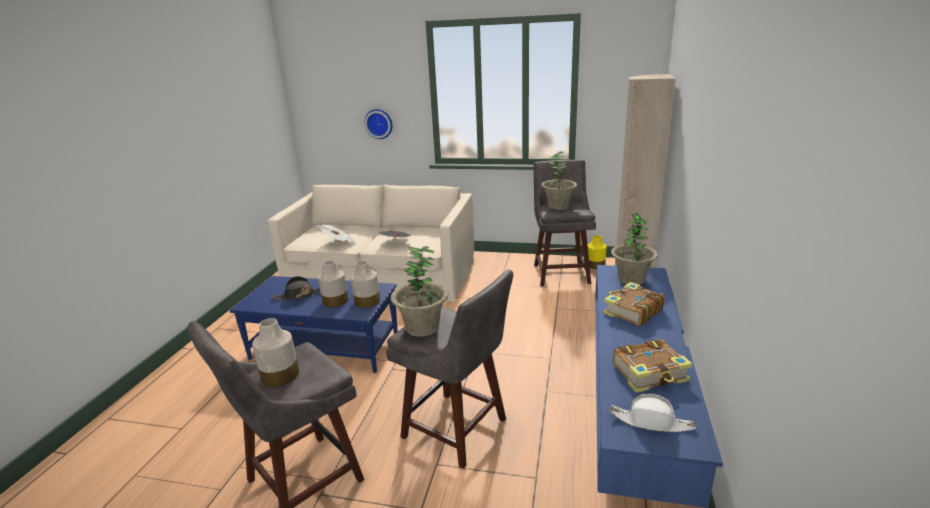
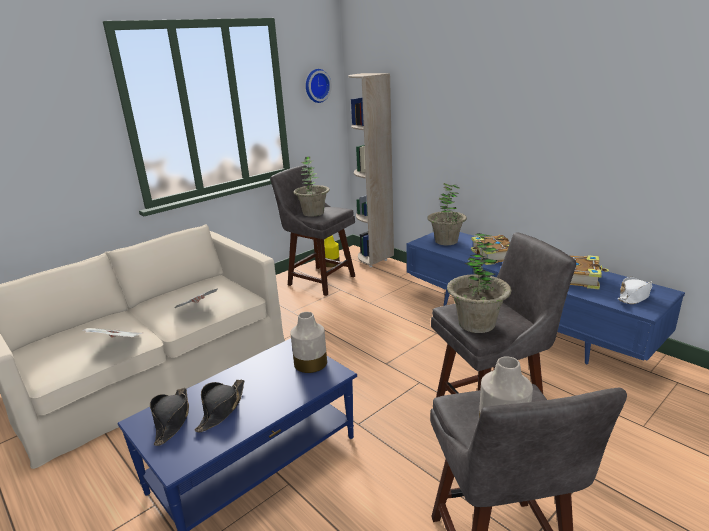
camera: 55 degrees left, 0 degrees up
beige vase [318,261,348,307] -> none
wall clock [364,109,393,139] -> wall clock moved to [306,69,332,103]
none -> black hat [150,388,189,446]

